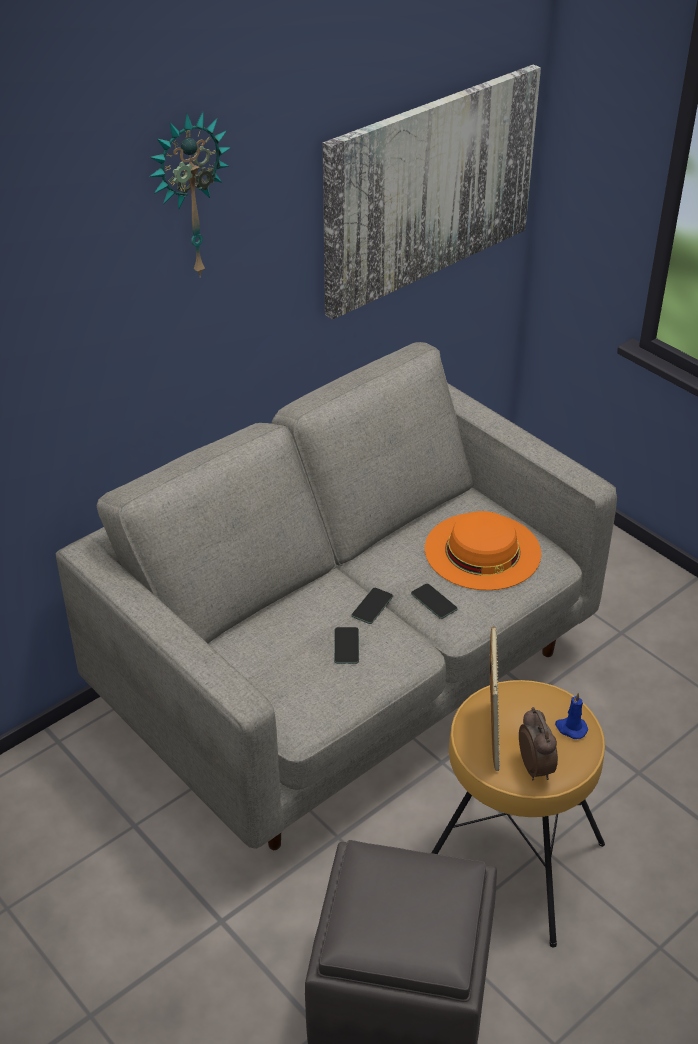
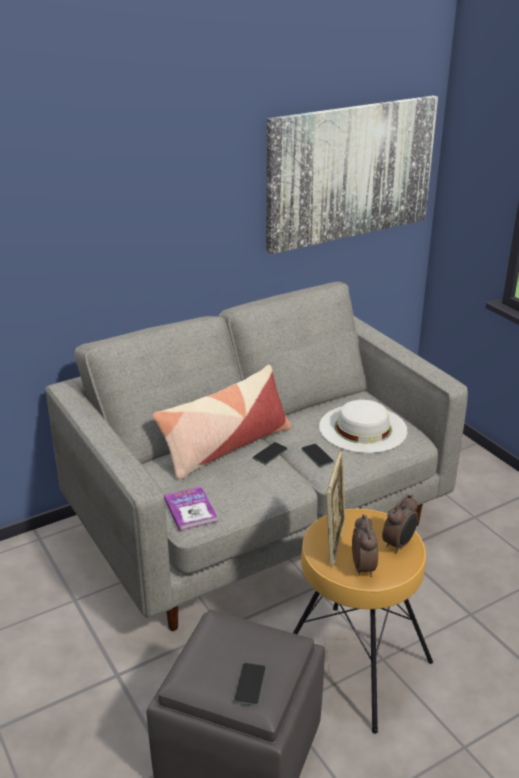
camera: 10 degrees right, 10 degrees down
wall clock [149,111,231,278] -> none
phone [334,627,359,664] -> phone moved to [234,663,266,706]
orange hat [425,511,541,590] -> white hat [319,400,407,453]
blue candle [555,692,588,739] -> alarm clock [382,494,418,553]
none -> pillow [153,365,291,480]
none -> book [164,486,218,531]

